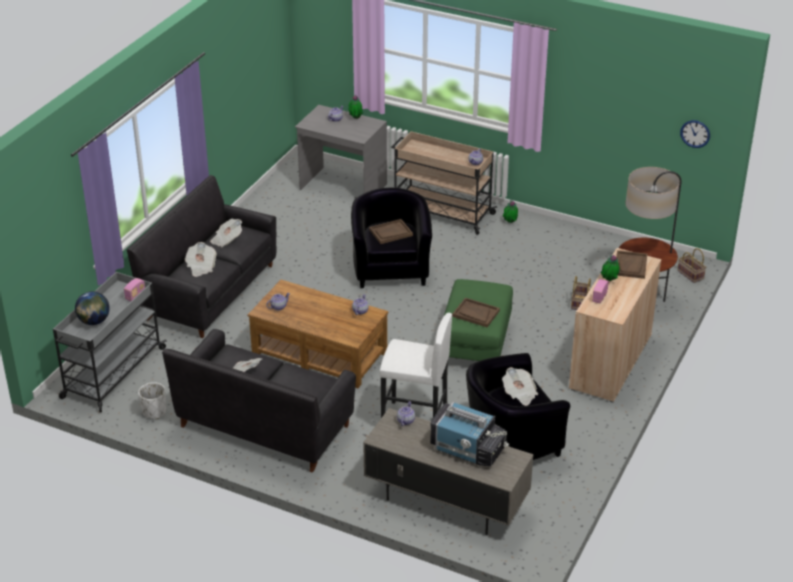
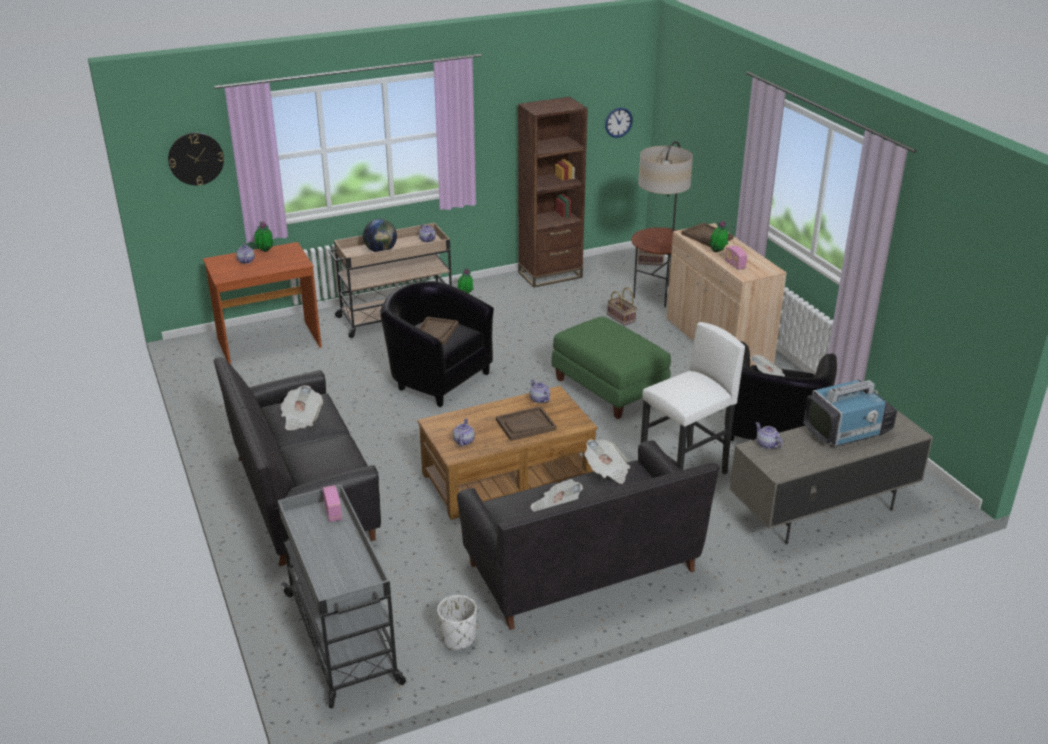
camera: 50 degrees left, 5 degrees down
globe [75,291,110,325] -> globe moved to [363,219,397,252]
newspaper [185,242,217,277] -> newspaper moved to [584,439,630,484]
grey desk [295,105,387,193] -> brown desk [203,242,322,364]
brown tray [452,298,500,327] -> brown tray moved to [496,406,557,441]
none -> wall clock [168,133,224,185]
none -> brown bookcase [518,97,588,288]

